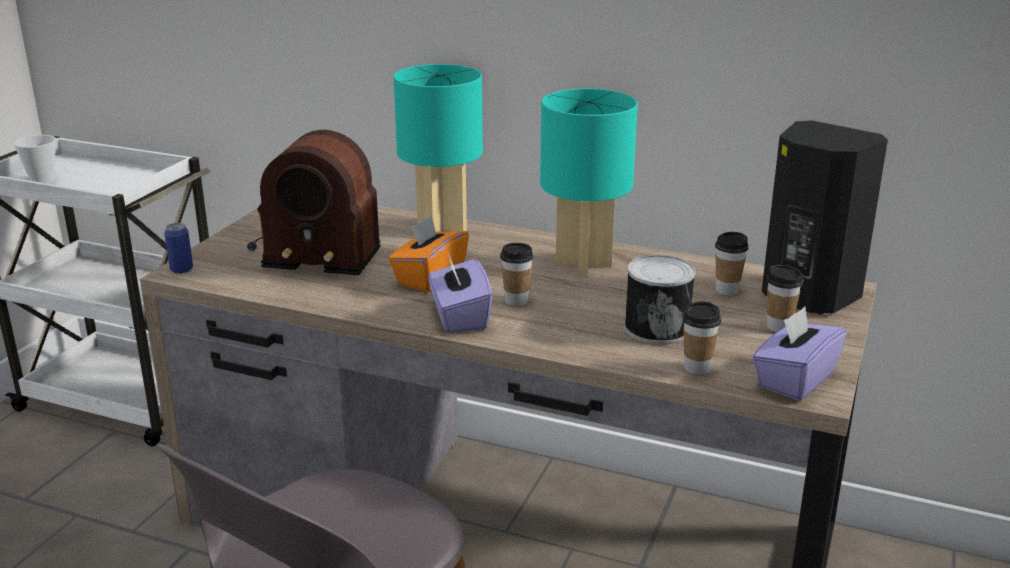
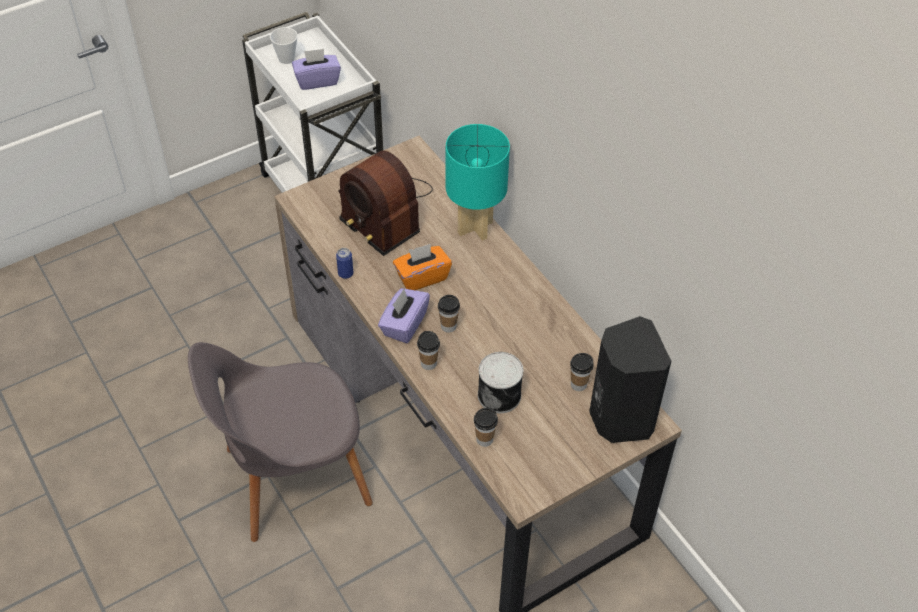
camera: 35 degrees right, 25 degrees up
can [164,223,193,274] -> can moved to [336,248,353,279]
turquoise table lamp [540,89,638,277] -> none
purple tissue box [752,307,847,401] -> purple tissue box moved to [292,49,341,90]
cup [767,265,803,332] -> cup moved to [417,331,440,370]

